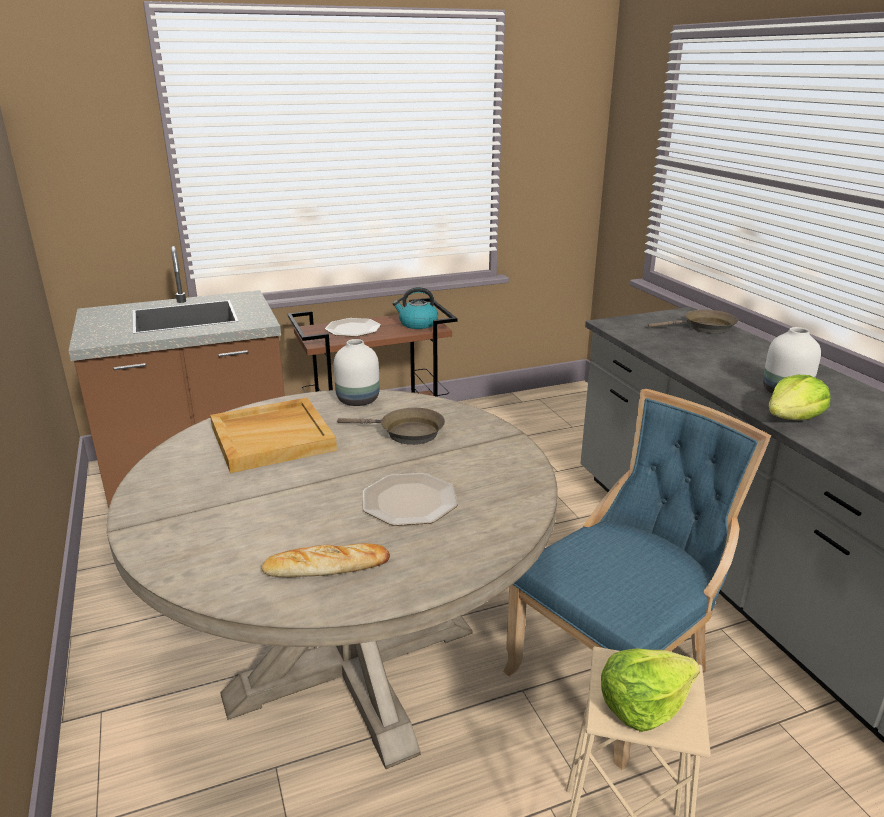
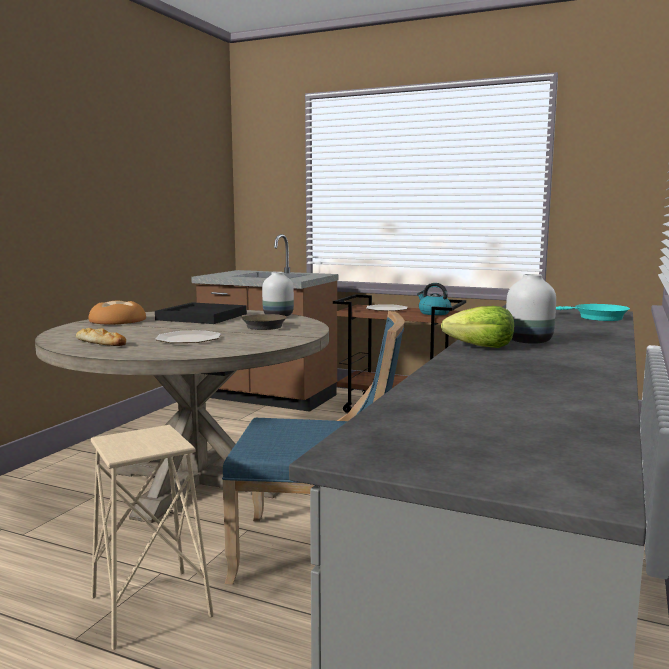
camera: 45 degrees right, 15 degrees down
beige tray [210,398,337,473] -> black tray [155,302,247,324]
lettuce [601,648,700,732] -> none
brown frying pan [648,310,738,334] -> turquoise frying pan [556,304,630,321]
none -> bread [89,301,146,324]

